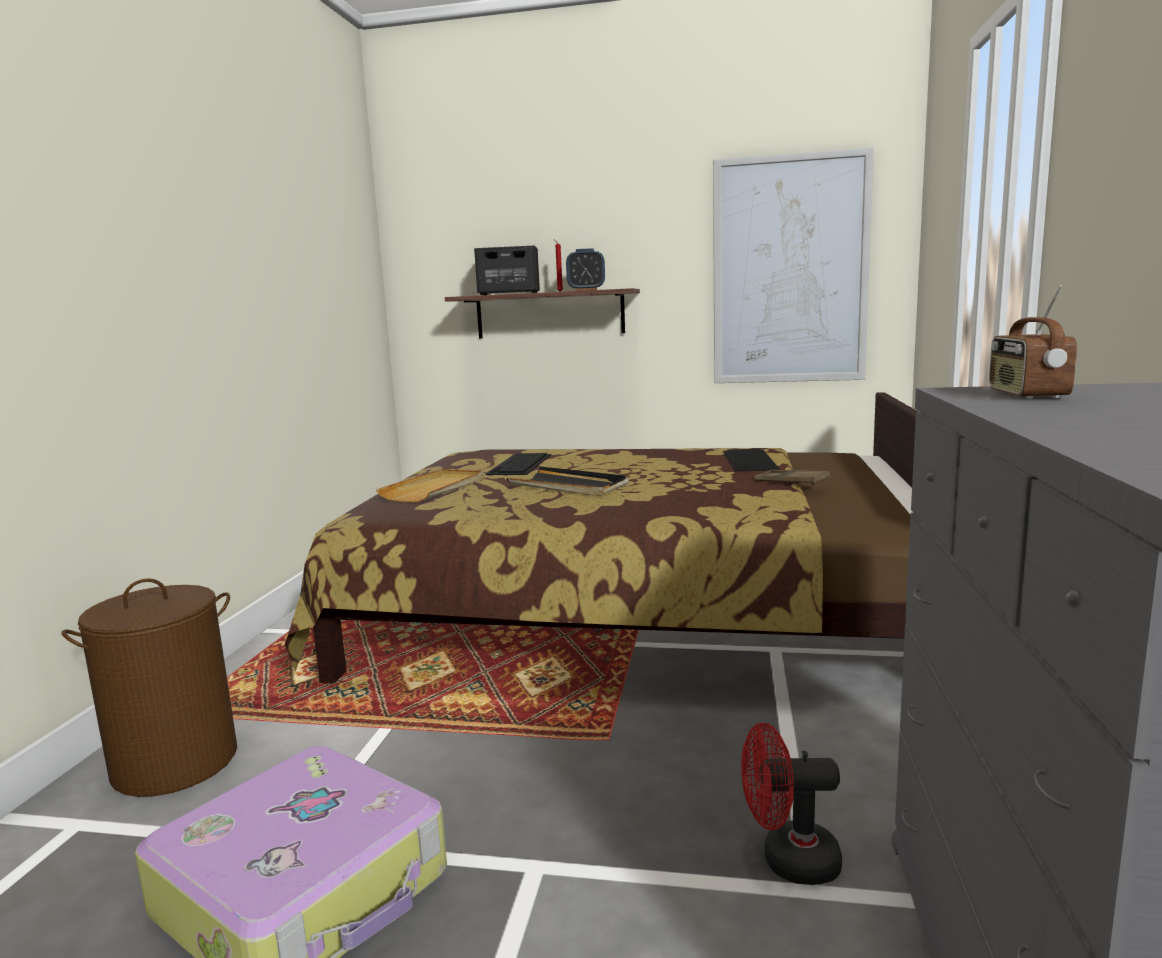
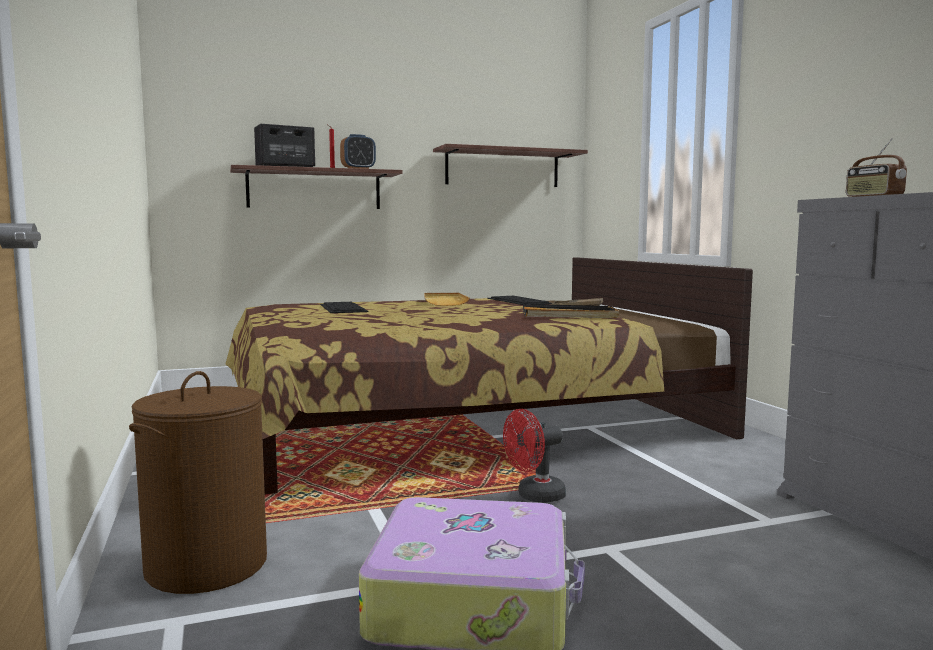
camera: 30 degrees left, 5 degrees down
beige tray [376,469,484,502] -> beige tray moved to [424,293,469,306]
black tray [507,466,629,496] -> black tray moved to [523,304,619,318]
picture [713,147,874,383] -> shelf [433,144,588,187]
red fan [741,723,842,885] -> red fan moved to [503,409,566,503]

